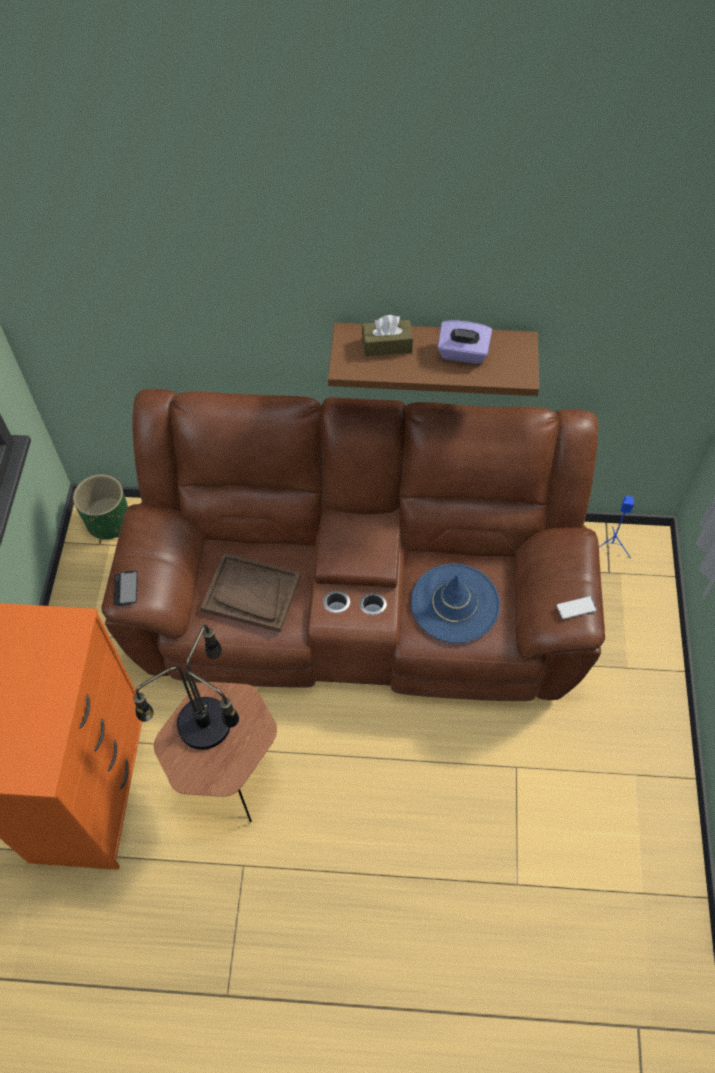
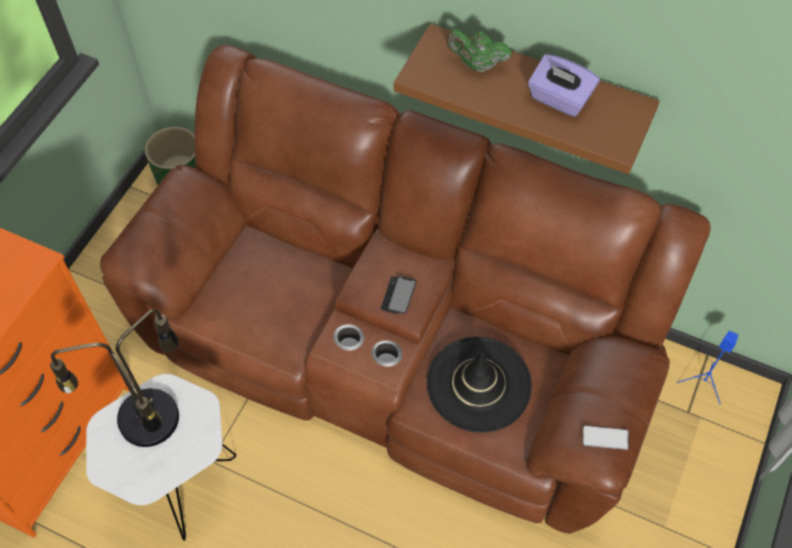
camera: 20 degrees right, 0 degrees up
phone [113,571,138,606] -> phone moved to [381,276,417,314]
brown side table [154,682,277,822] -> white side table [86,374,236,541]
brown tray [201,553,301,632] -> none
brown tissue box [362,315,413,357] -> green teapot [446,29,512,72]
blue hat [411,563,500,643] -> black hat [427,337,532,433]

